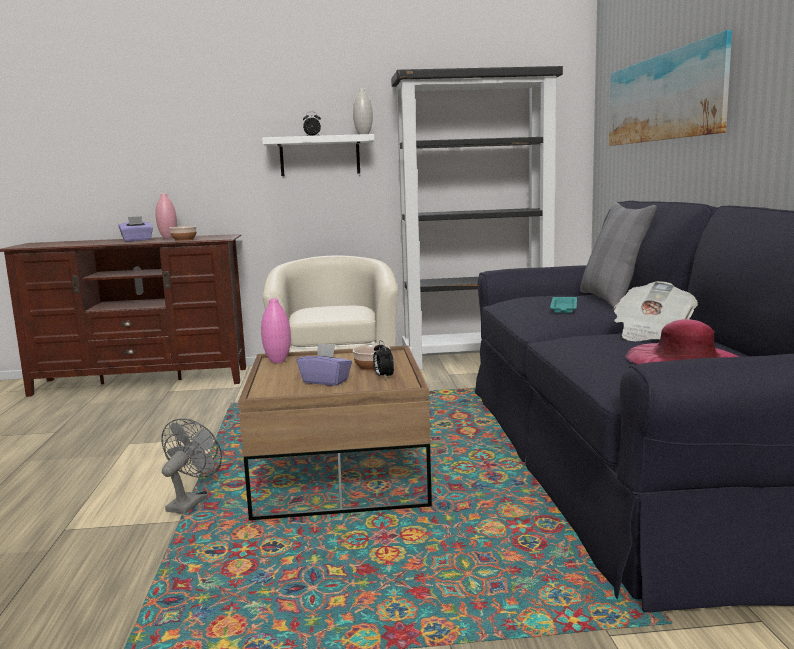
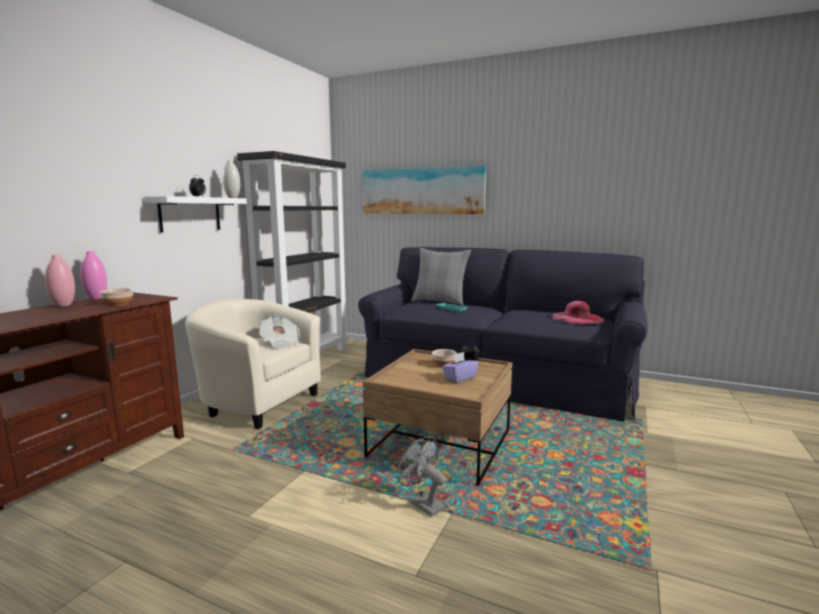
camera: 60 degrees left, 0 degrees up
purple tissue box [119,216,153,241] -> none
pink vase [261,298,291,363] -> pink vase moved to [80,251,107,300]
newspaper [613,281,698,341] -> newspaper moved to [259,315,300,349]

